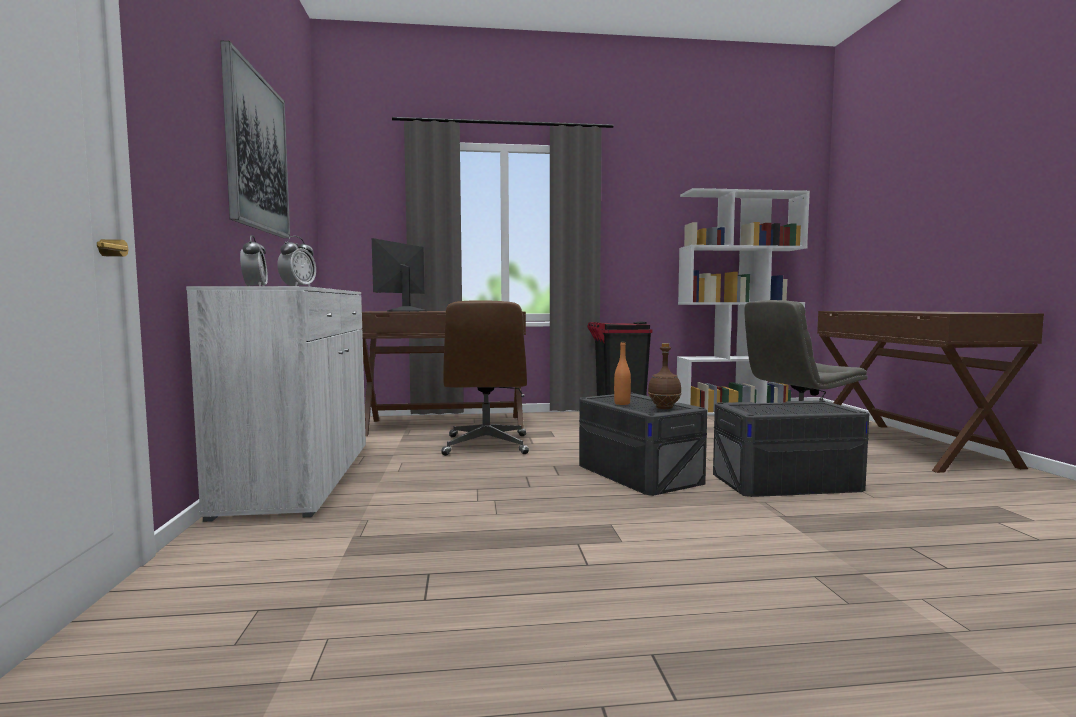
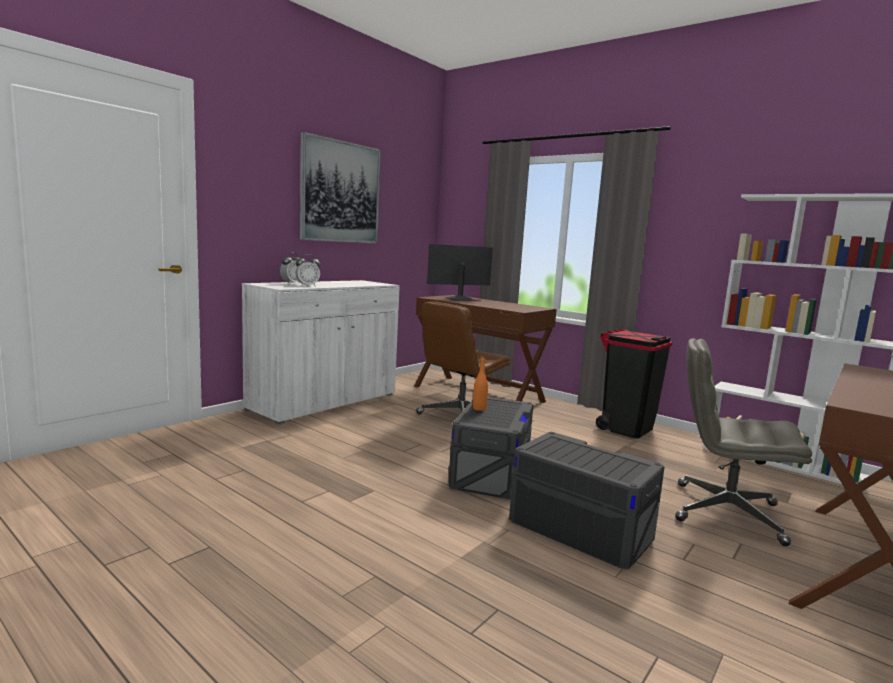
camera: 45 degrees right, 5 degrees up
brown bottle [648,343,682,409] -> none

